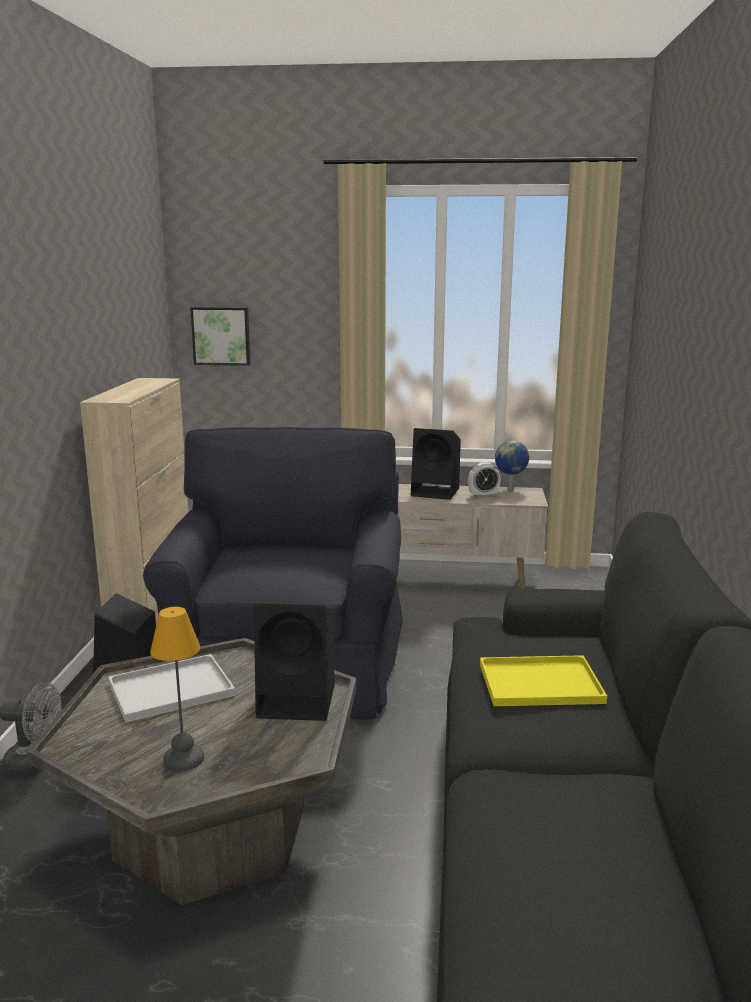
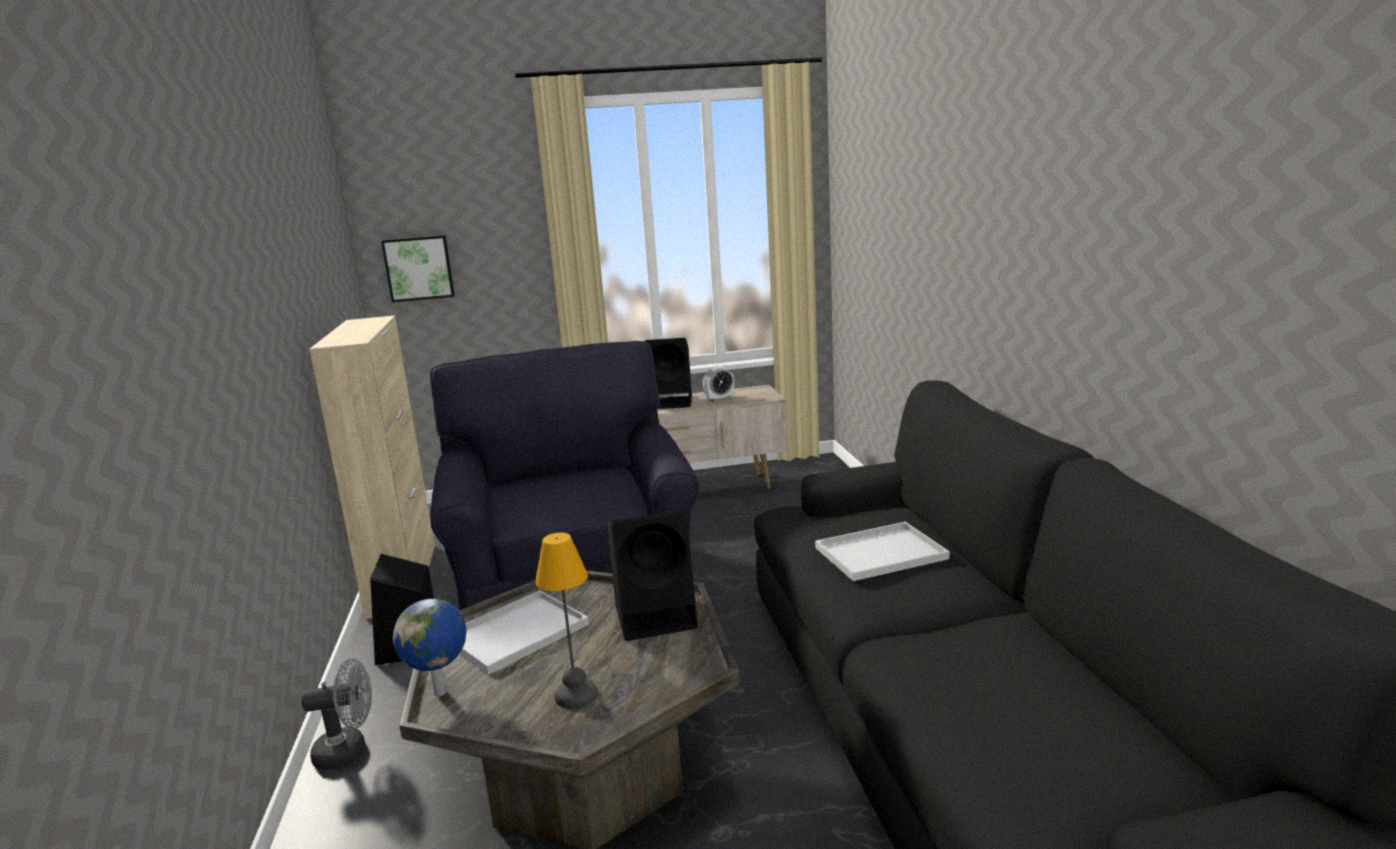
camera: 15 degrees left, 0 degrees up
yellow tray [480,655,607,706] -> white tray [815,522,950,581]
globe [495,441,529,490] -> globe moved to [393,599,466,696]

